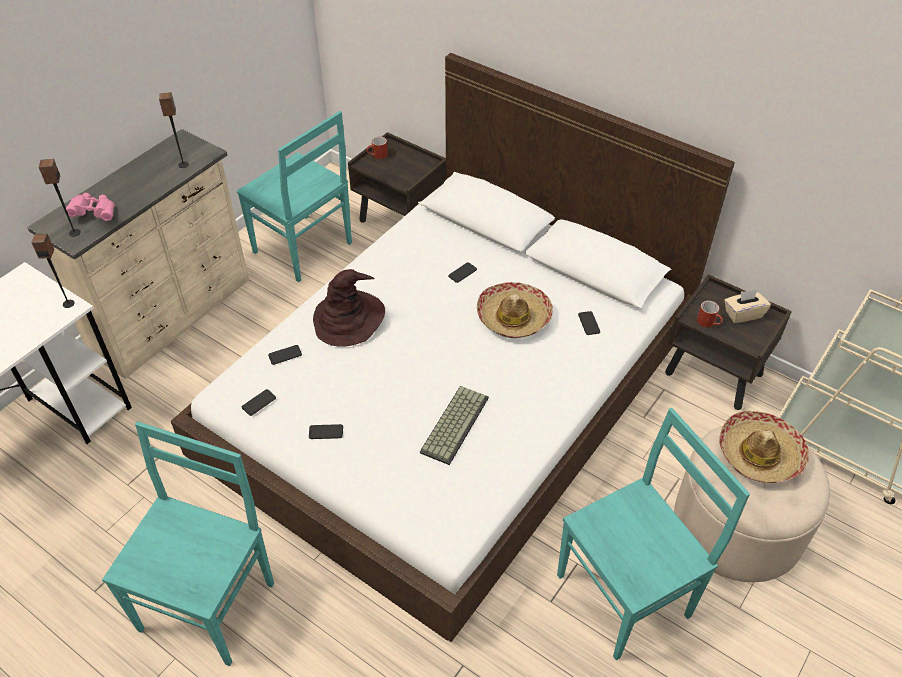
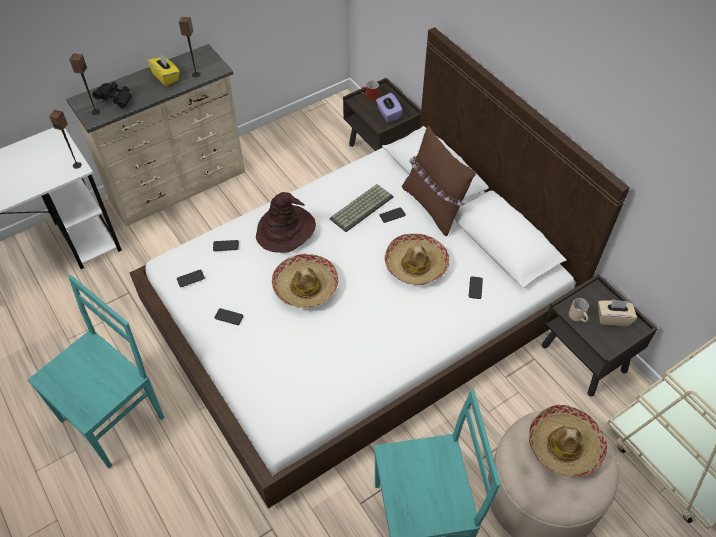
camera: 20 degrees right, 5 degrees up
pink binoculars [66,193,115,221] -> black binoculars [92,82,132,108]
turquoise chair [236,111,352,282] -> none
keyboard [420,386,489,465] -> keyboard moved to [330,184,393,232]
red mug [697,301,723,328] -> beige mug [569,298,589,322]
none -> yellow tissue box [147,53,180,86]
none -> hat [272,254,338,308]
none -> purple tissue box [376,93,403,122]
none -> brown pillow [402,125,476,237]

